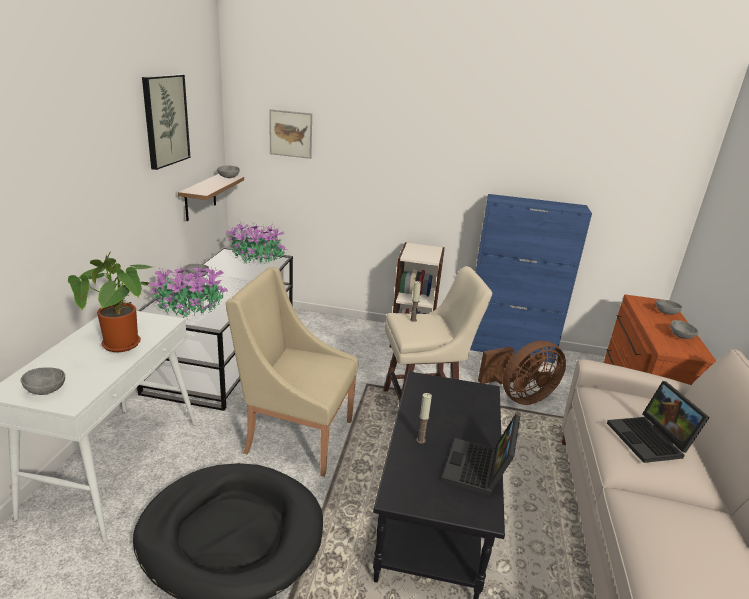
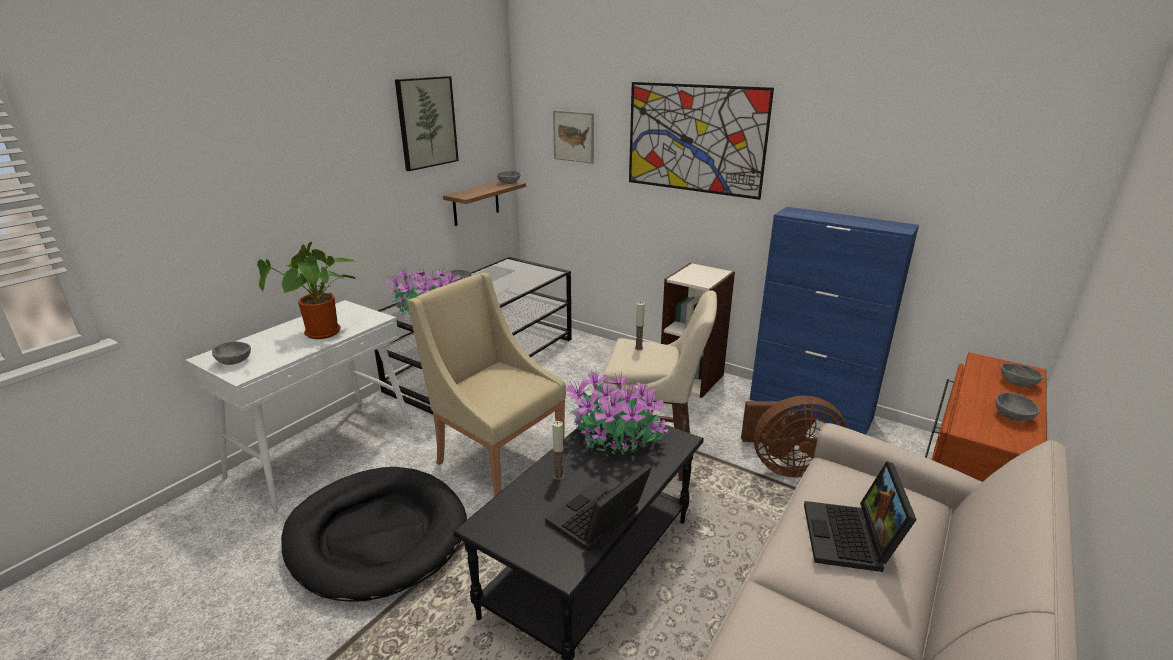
camera: 25 degrees right, 0 degrees up
potted plant [225,221,287,264] -> potted plant moved to [565,370,669,455]
none -> picture [629,82,774,200]

